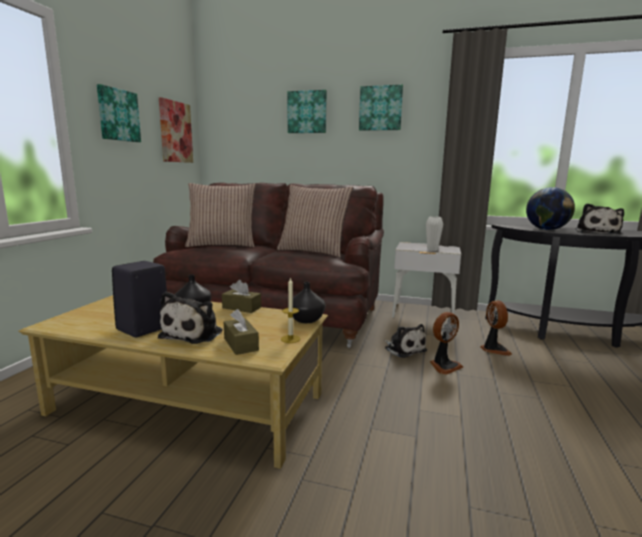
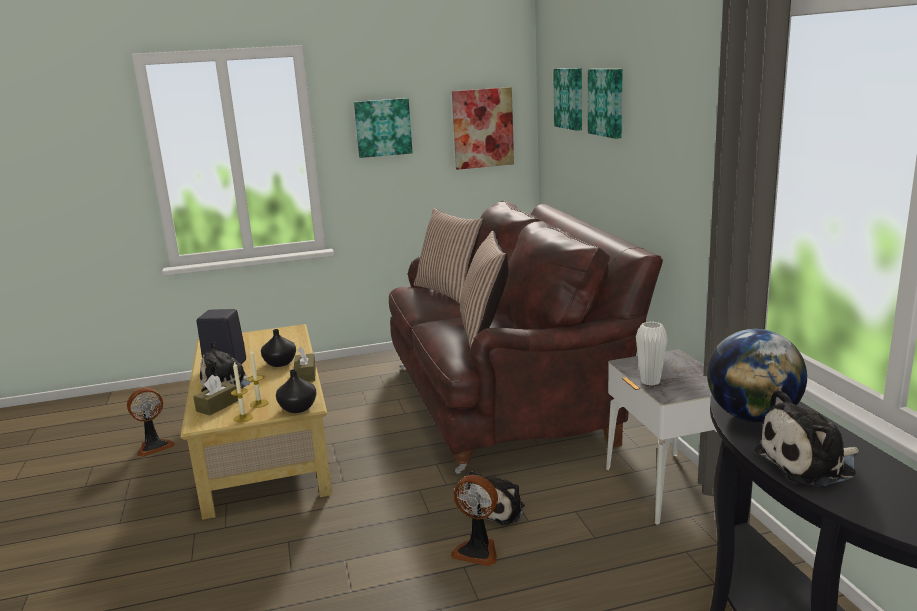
camera: 60 degrees right, 5 degrees up
picture [359,85,403,131] -> picture moved to [553,68,582,131]
fan [480,300,512,356] -> fan moved to [127,387,175,457]
none -> candle [247,350,268,408]

